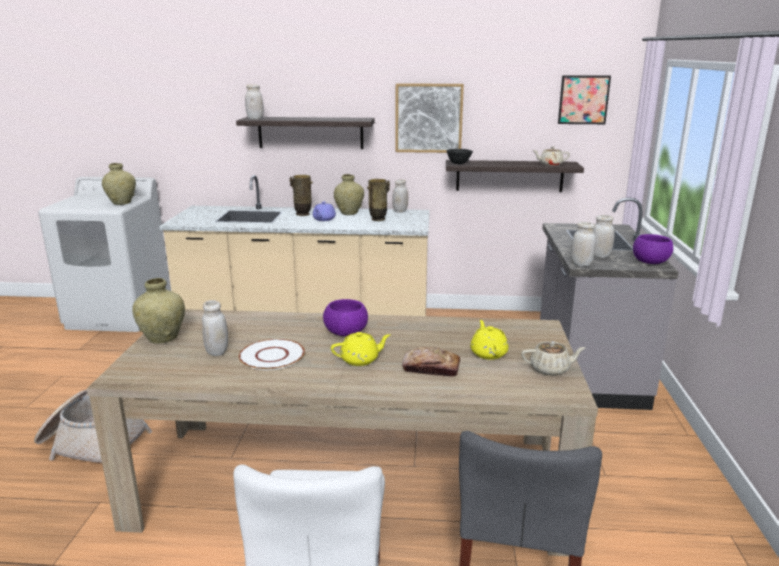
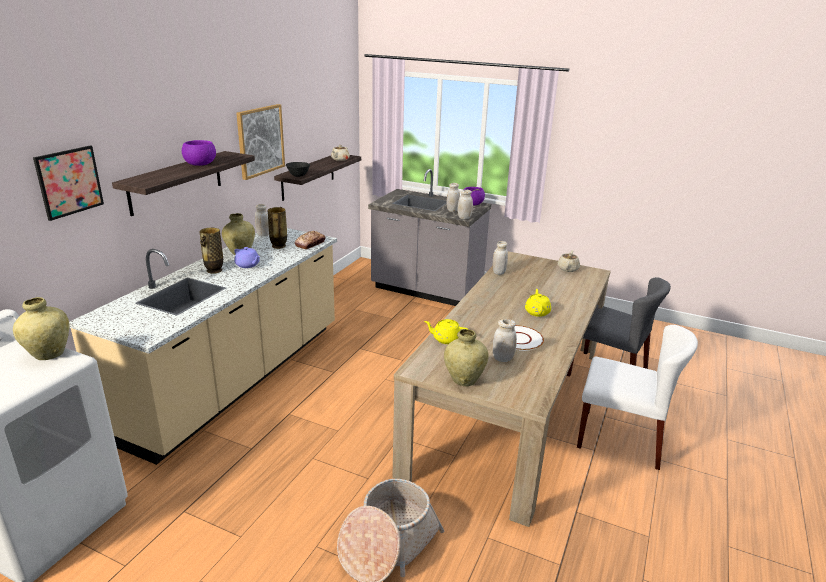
camera: 70 degrees left, 5 degrees up
white jar [245,84,264,119] -> white jar moved to [493,241,508,275]
purple bowl [323,299,368,336] -> purple bowl moved to [182,140,216,166]
bread [402,347,460,377] -> bread moved to [294,231,326,249]
yellow teapot [470,320,508,360] -> yellow teapot moved to [424,319,469,344]
picture [558,75,611,124] -> picture moved to [33,145,104,221]

